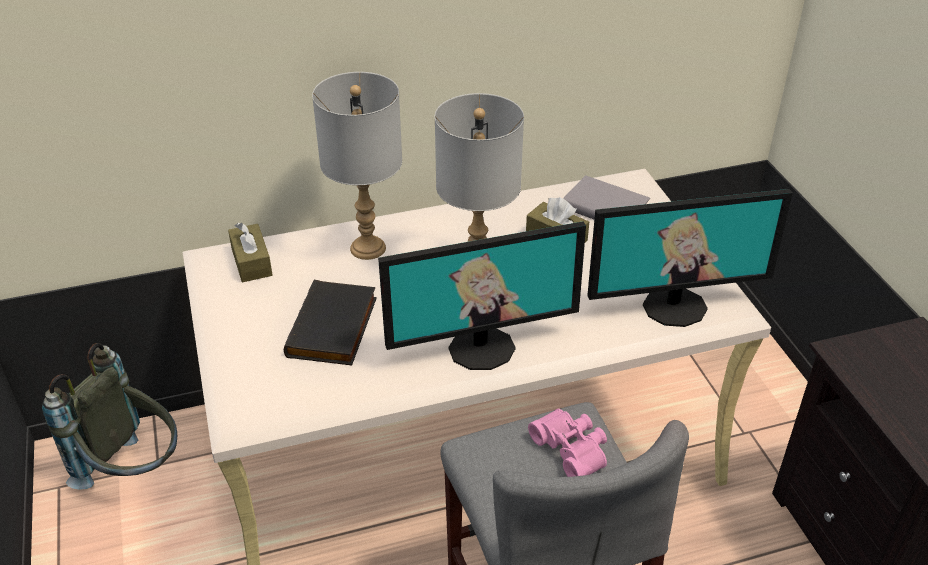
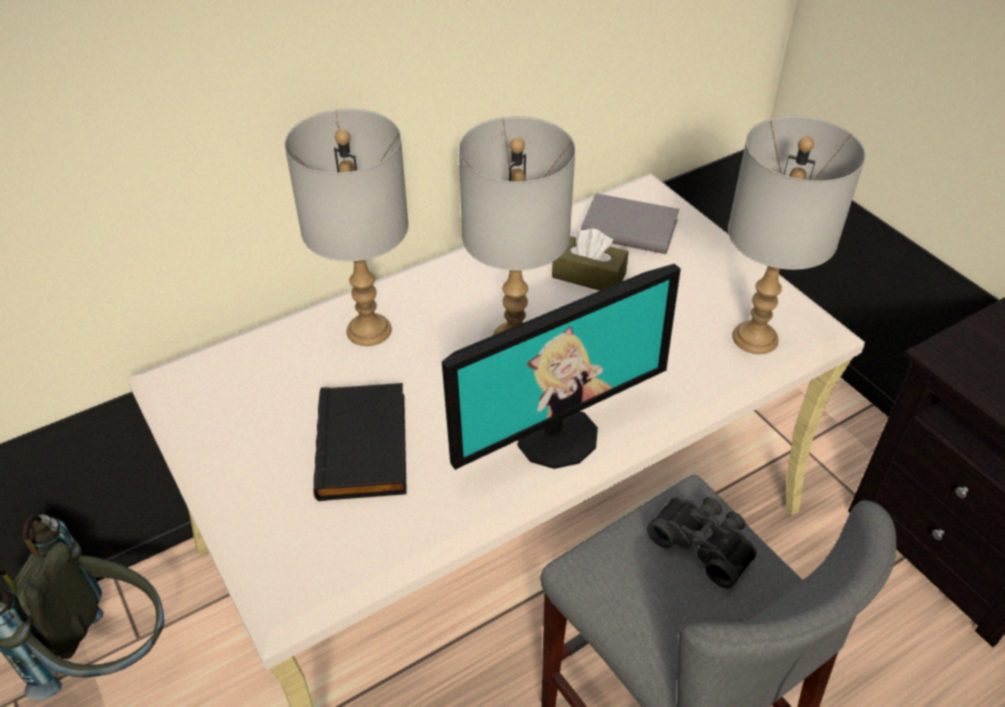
camera: 15 degrees left, 5 degrees up
brown tissue box [228,223,272,283] -> none
pink binoculars [528,409,607,477] -> black binoculars [646,497,757,588]
monitor [587,189,793,327] -> grey table lamp [728,116,866,354]

